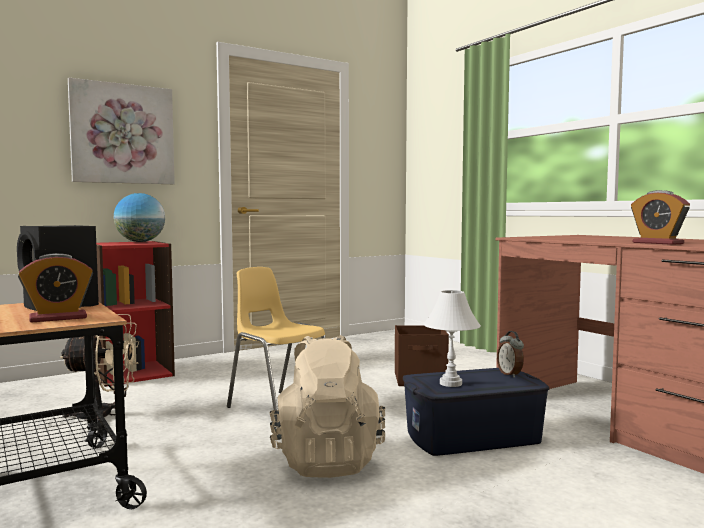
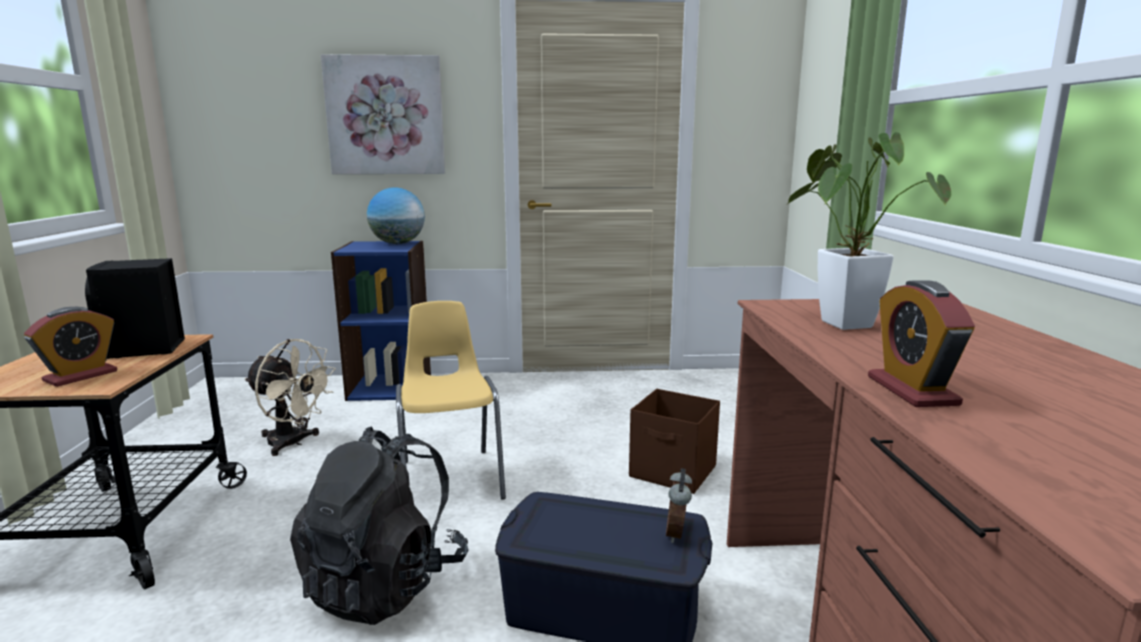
camera: 30 degrees right, 10 degrees up
alarm clock [18,253,93,323] -> alarm clock turned 60 degrees counterclockwise [24,307,117,387]
red bookcase [95,241,175,387] -> blue bookcase [331,241,431,401]
beige backpack [270,335,385,478] -> black backpack [290,426,469,625]
white table lamp [424,290,481,387] -> none
none -> potted plant [788,132,951,330]

